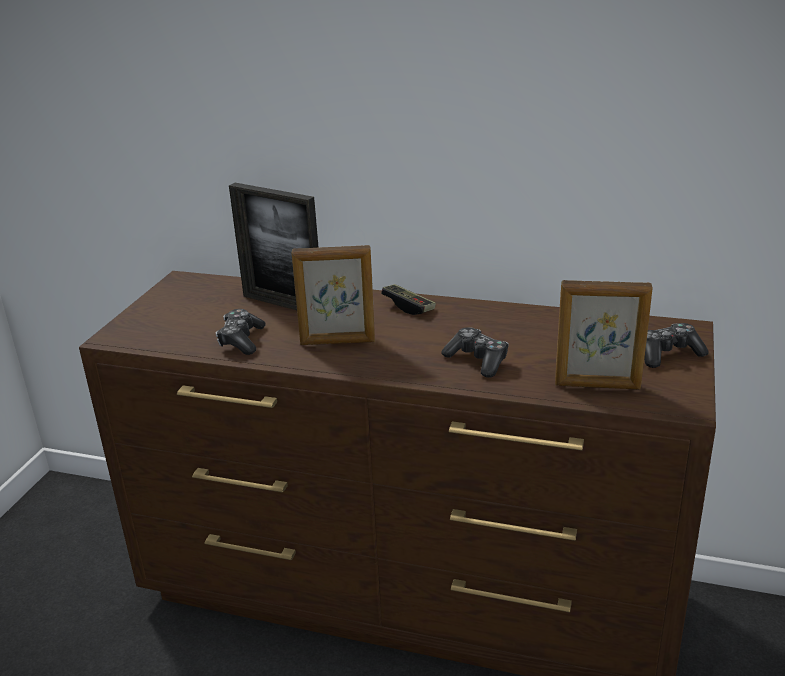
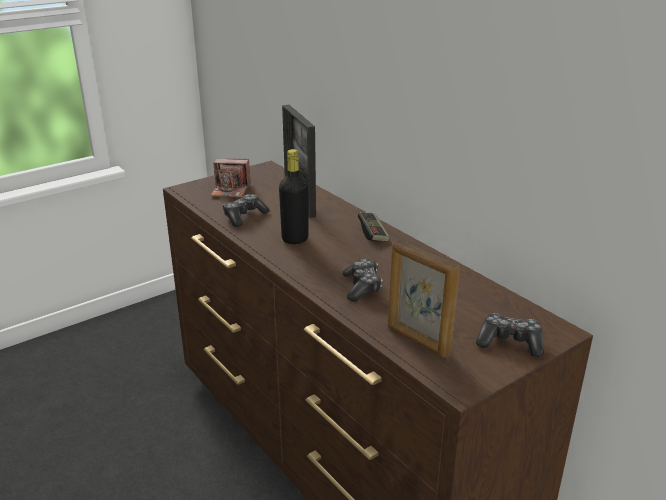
camera: 35 degrees right, 0 degrees up
picture frame [291,245,375,345] -> black bottle [279,149,309,245]
none -> camera [211,159,251,197]

